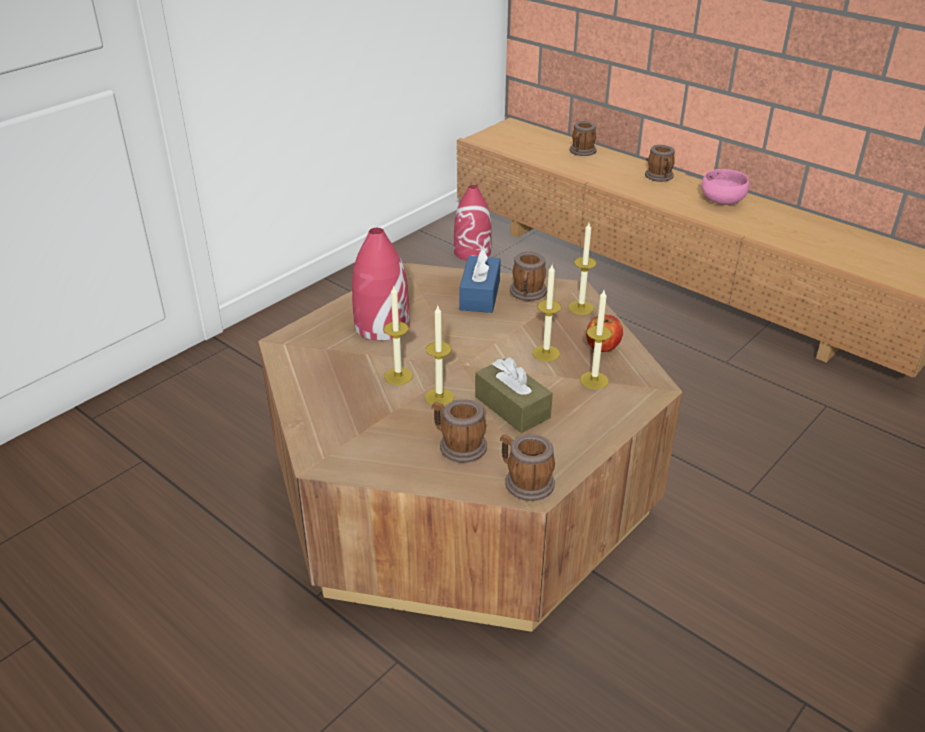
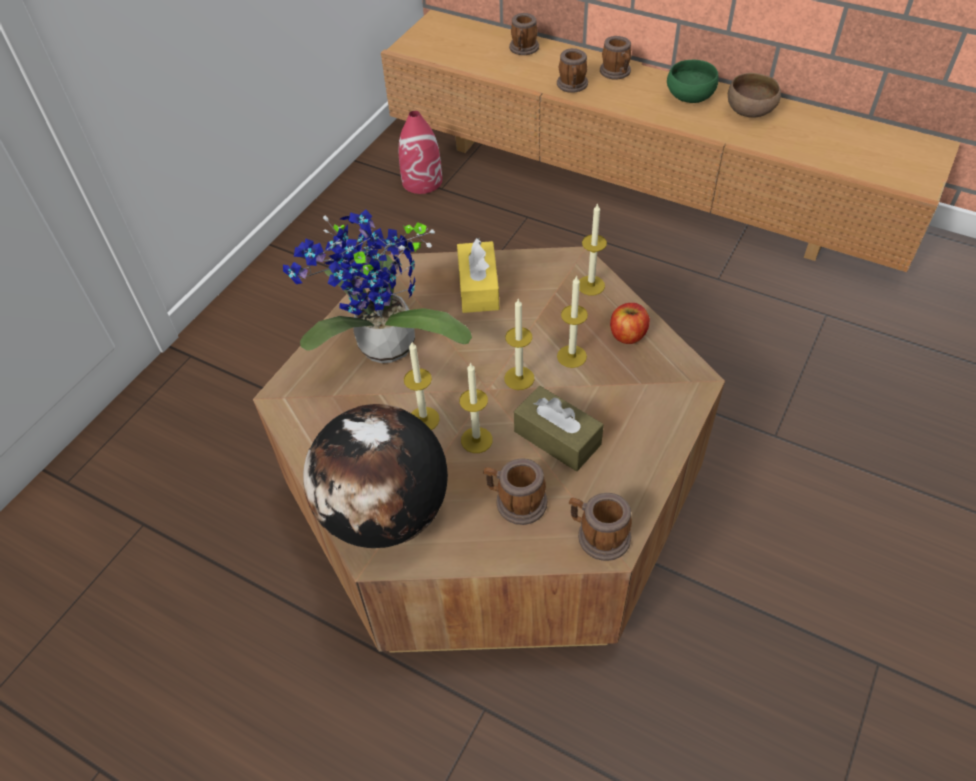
camera: 10 degrees left, 15 degrees up
red vase [352,228,410,340] -> potted plant [283,210,472,363]
blue tissue box [459,247,501,313] -> yellow tissue box [457,238,499,313]
mug [510,251,547,301] -> mug moved to [557,48,588,93]
candle [580,290,612,390] -> candle moved to [504,298,534,390]
pink bowl [701,169,749,205] -> green bowl [667,60,719,103]
none -> globe [303,404,448,548]
none -> brown bowl [728,73,781,118]

